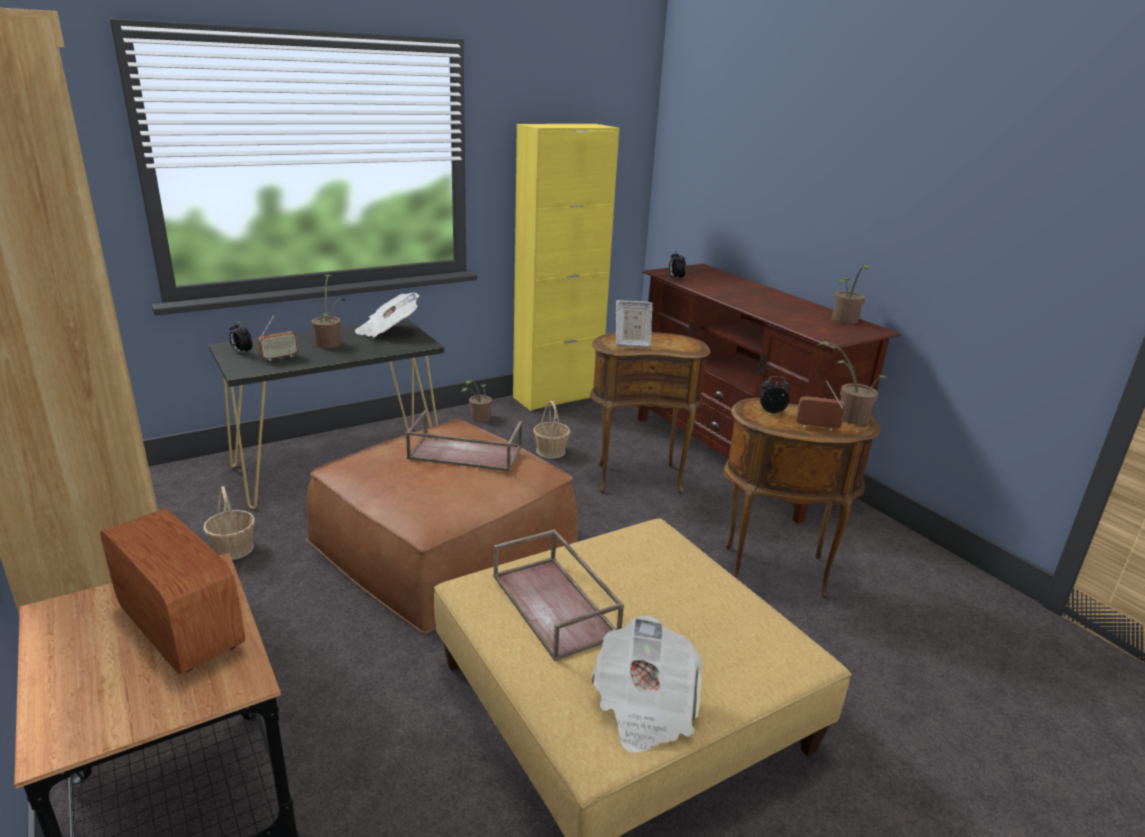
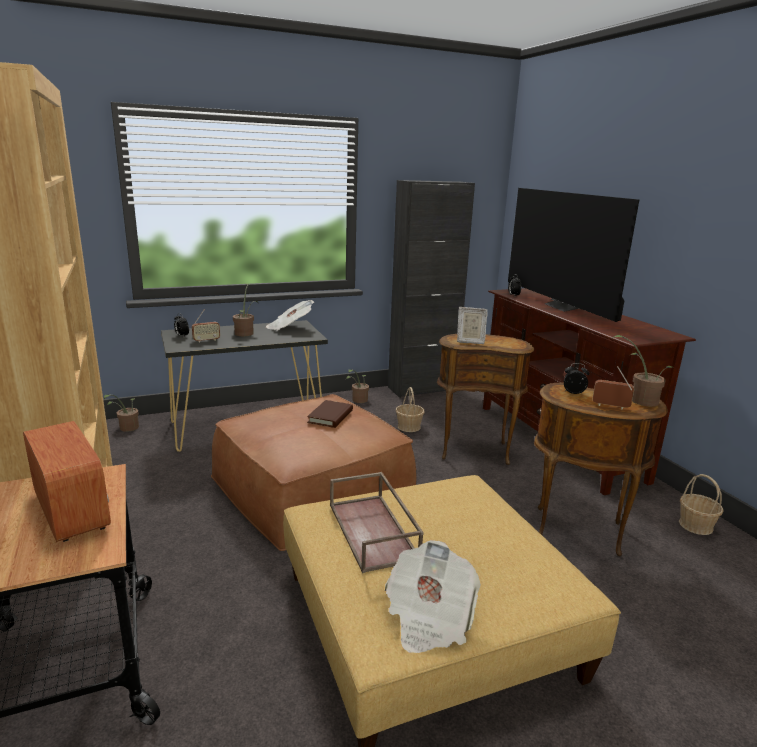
camera: 10 degrees right, 5 degrees down
basket [203,486,255,560] -> basket moved to [679,474,724,535]
brown tray [406,410,522,471] -> brown book [307,400,353,428]
yellow cabinet [513,124,619,411] -> black cabinet [388,180,475,398]
potted plant [832,264,870,324] -> potted plant moved to [104,394,139,432]
none -> television [508,188,639,322]

